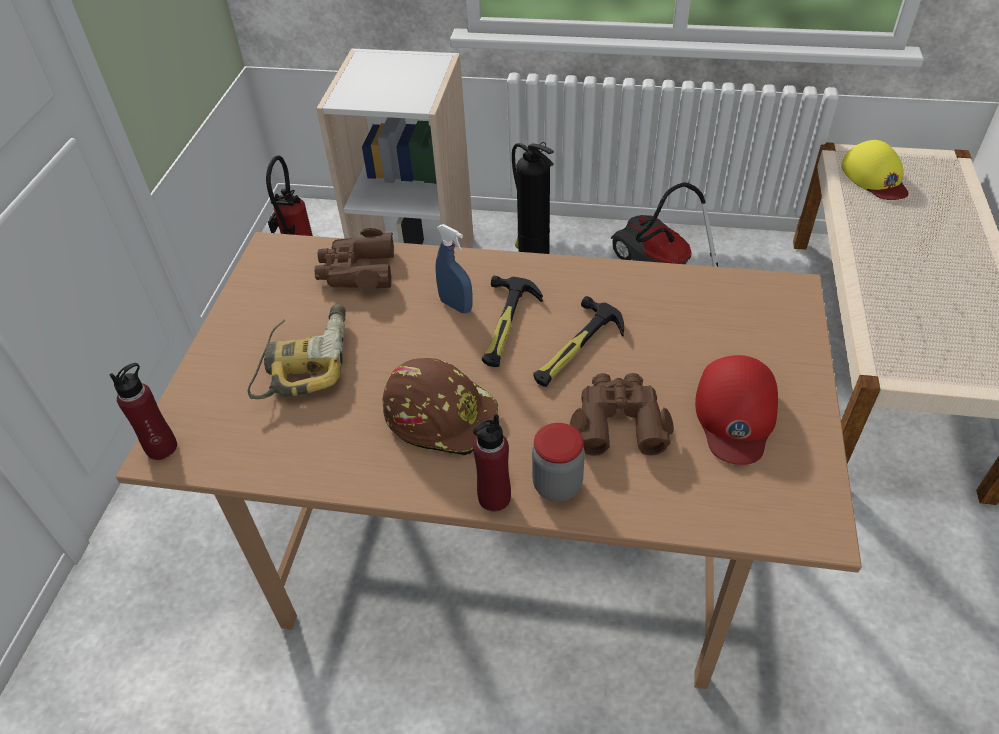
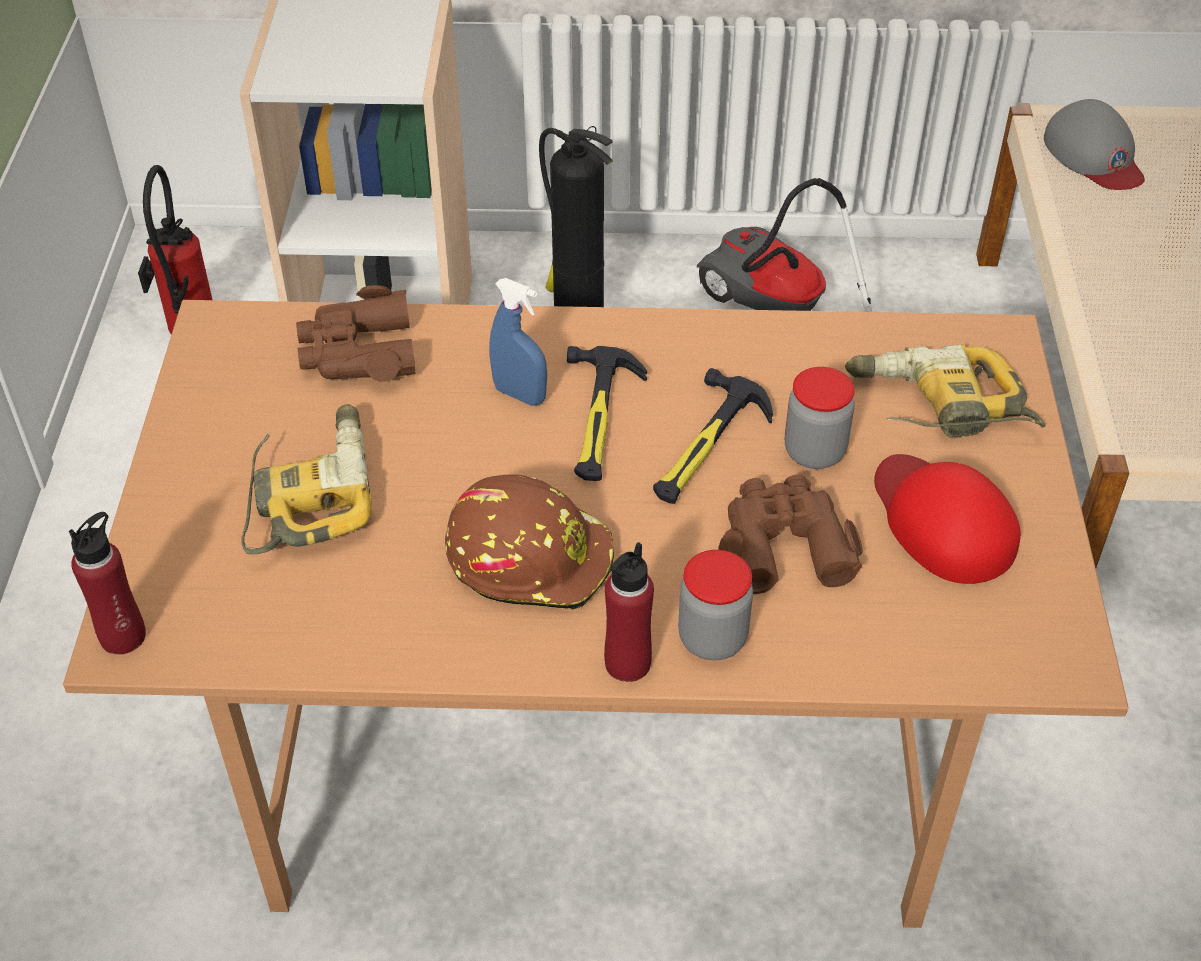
camera: 10 degrees left, 0 degrees up
red cap [695,355,778,465] -> red cap turned 150 degrees clockwise [874,454,1021,584]
yellow cap [841,140,909,200] -> grey cap [1044,99,1145,190]
none -> jar [785,367,855,469]
none -> power drill [845,344,1046,438]

